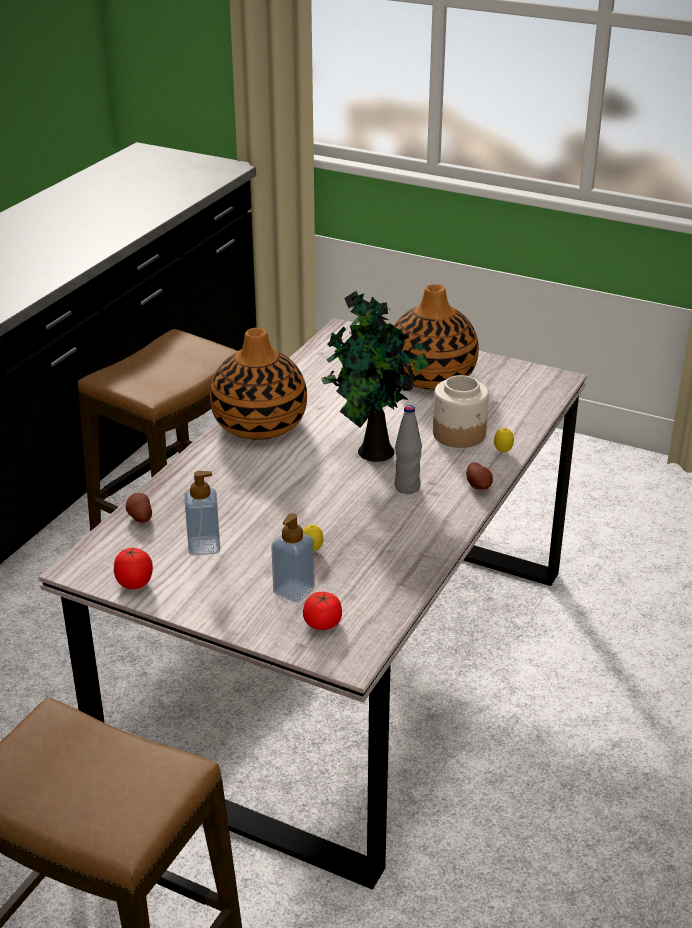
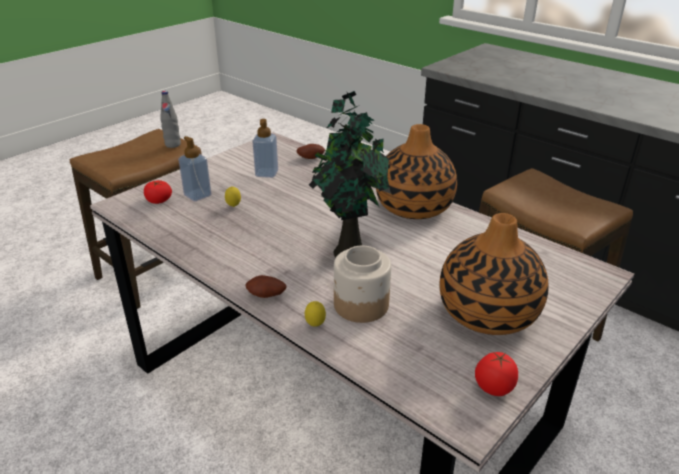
camera: 105 degrees right, 0 degrees up
tomato [114,548,153,590] -> tomato moved to [475,352,518,396]
grey bottle [395,405,422,494] -> grey bottle moved to [160,91,181,148]

